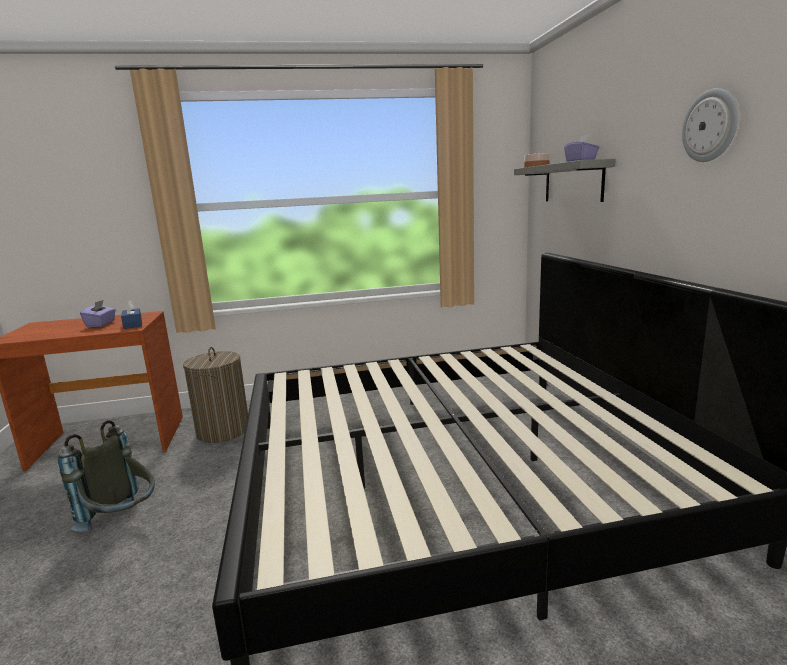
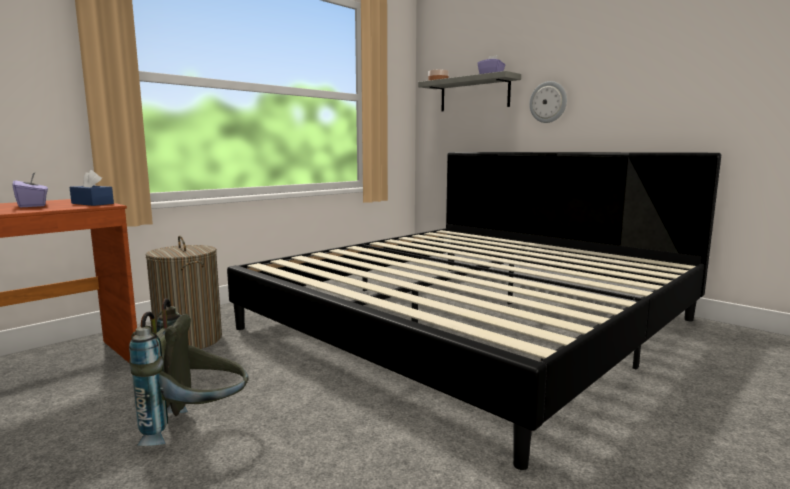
camera: 35 degrees left, 5 degrees down
wall clock [682,88,738,162] -> wall clock moved to [529,81,567,123]

